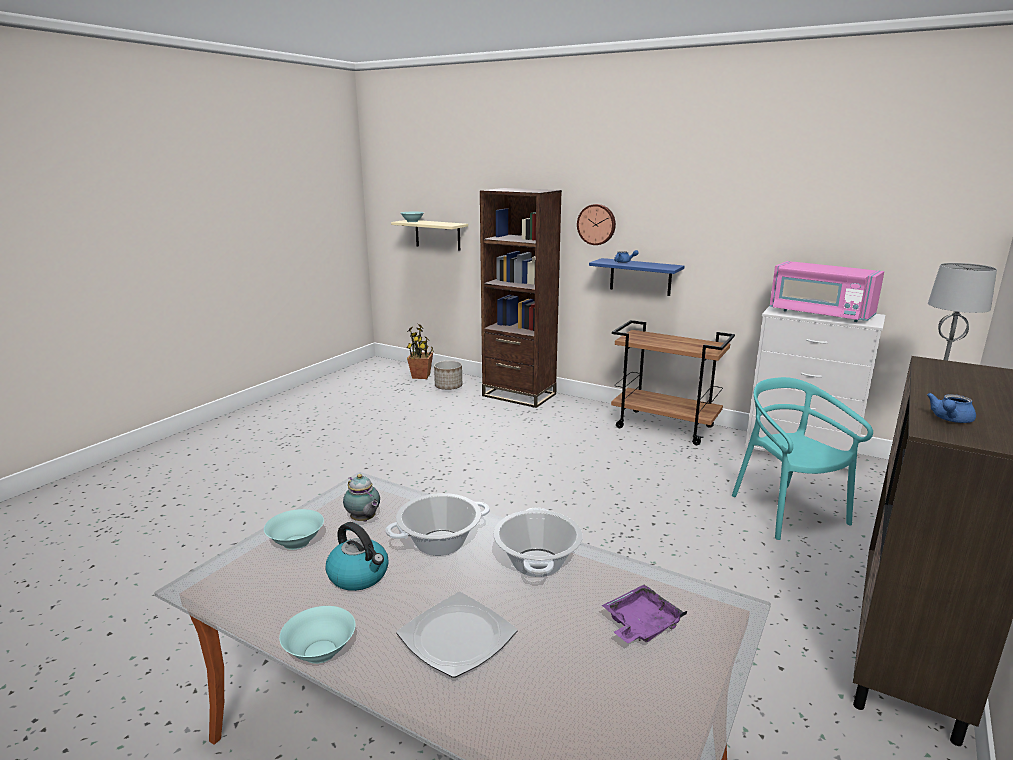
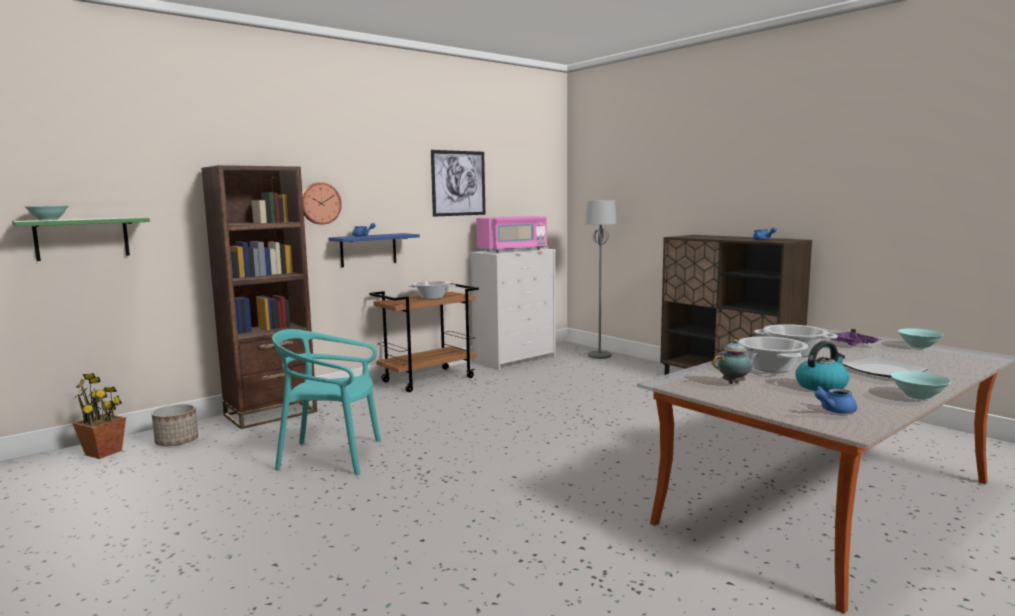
camera: 70 degrees left, 10 degrees down
turquoise bowl [264,509,324,550] -> turquoise bowl moved to [898,328,944,349]
beige shelf [391,220,468,251] -> green shelf [12,217,150,261]
turquoise chair [732,377,873,540] -> turquoise chair moved to [272,329,381,475]
none -> cooking pot [408,281,456,299]
none -> picture [431,150,485,217]
none -> blue teapot [815,386,857,414]

